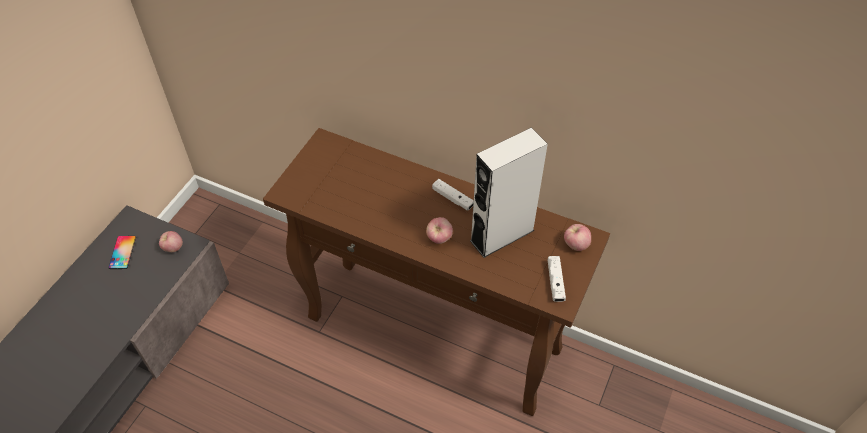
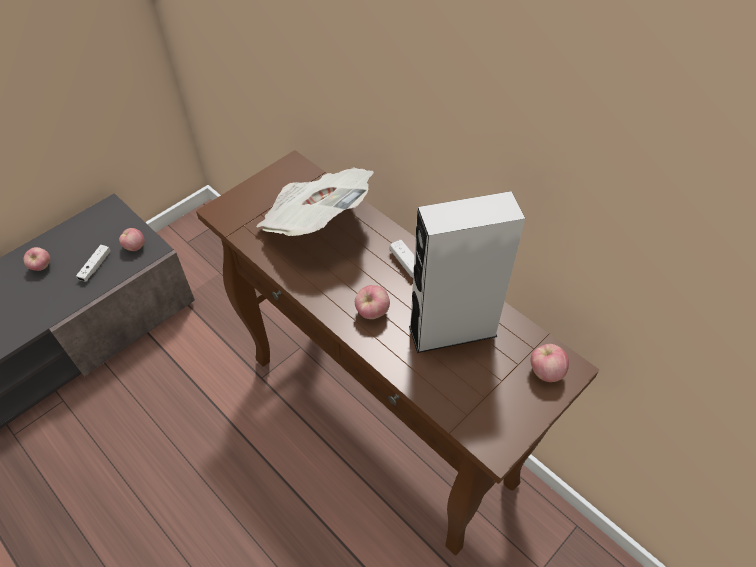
camera: 20 degrees right, 0 degrees up
phone [108,236,136,269] -> none
white game controller [548,256,566,302] -> white game controller moved to [76,245,111,282]
none -> apple [23,247,50,271]
none -> newspaper [256,168,374,236]

